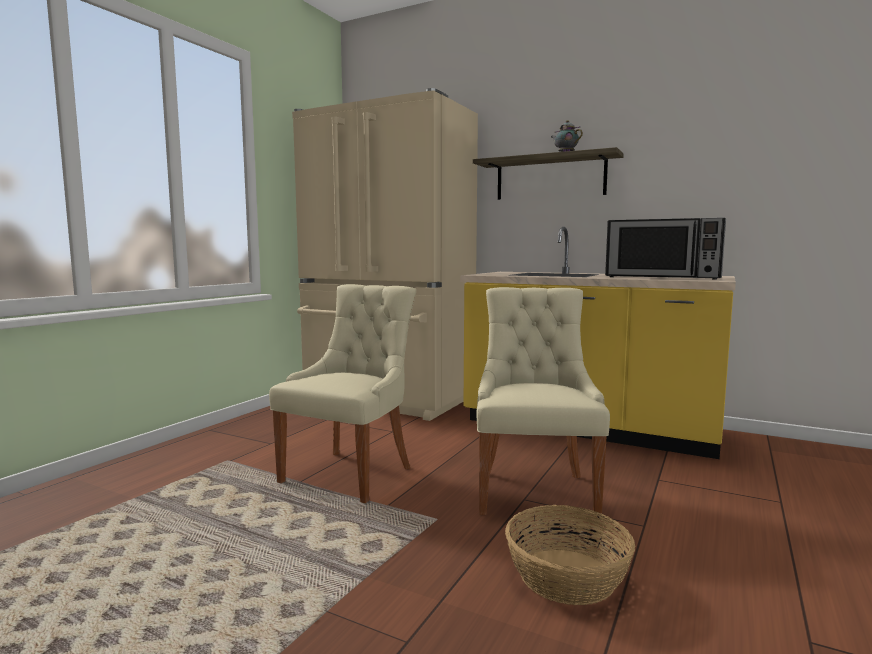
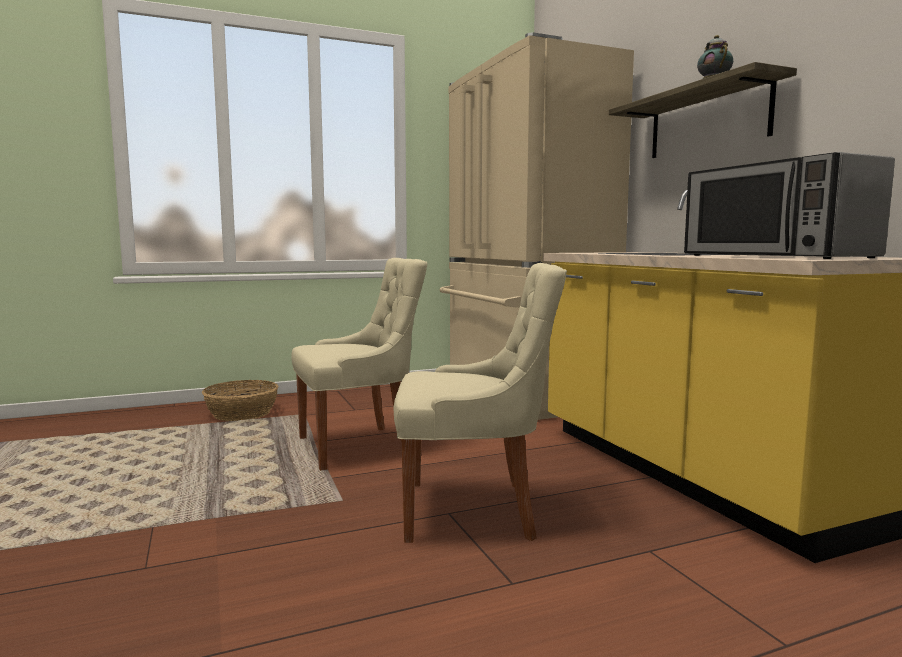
camera: 40 degrees right, 0 degrees up
beige chair [476,287,610,517] -> beige chair turned 45 degrees clockwise [394,263,567,543]
basket [505,505,635,605] -> basket moved to [202,380,279,421]

